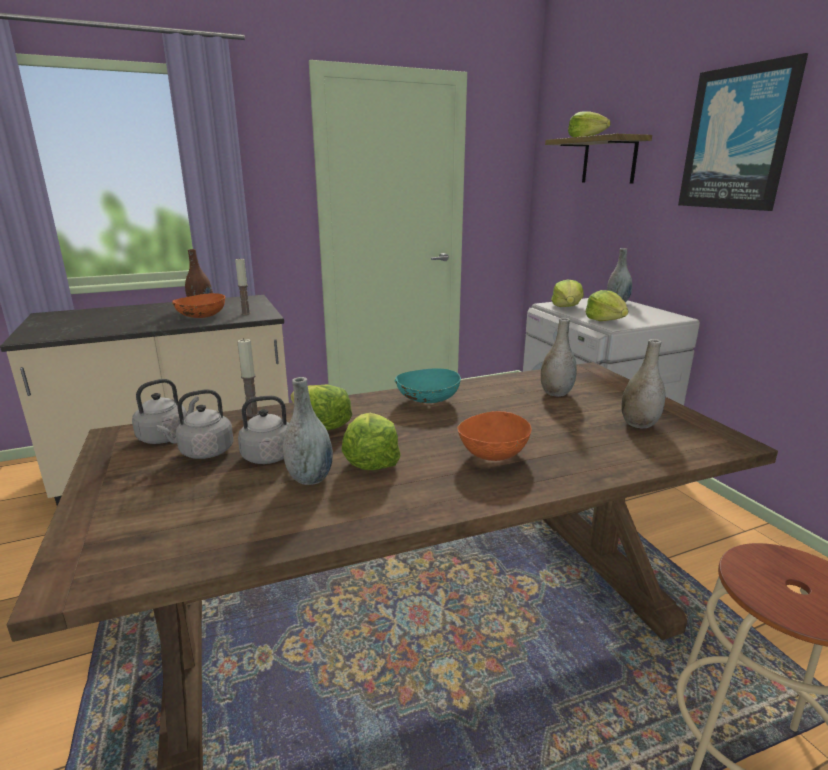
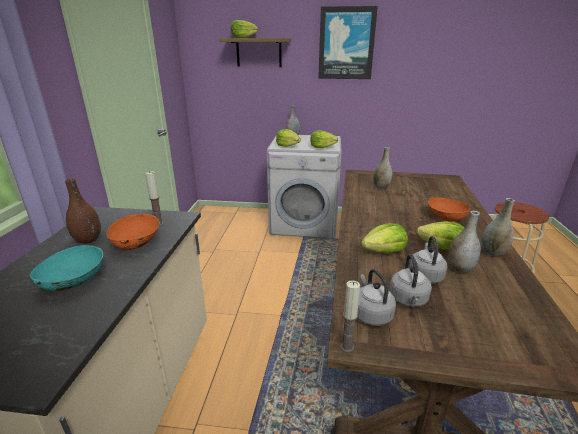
camera: 60 degrees left, 5 degrees up
candle [237,338,259,417] -> candle moved to [341,280,360,352]
turquoise bowl [395,368,461,403] -> turquoise bowl moved to [30,245,103,291]
grey vase [621,339,665,428] -> grey vase moved to [481,198,515,257]

